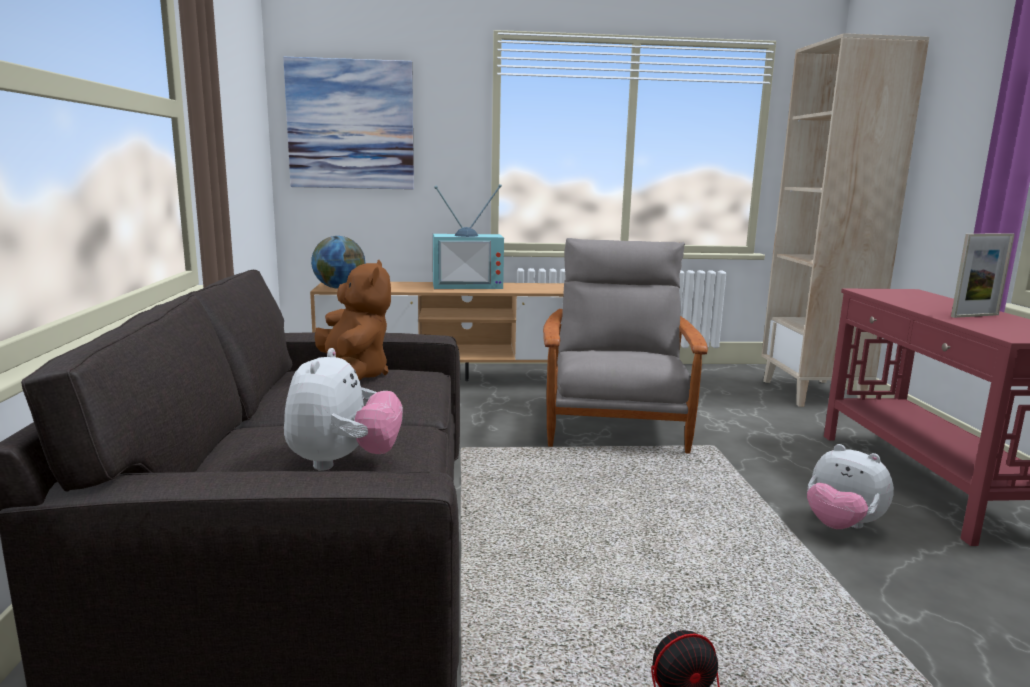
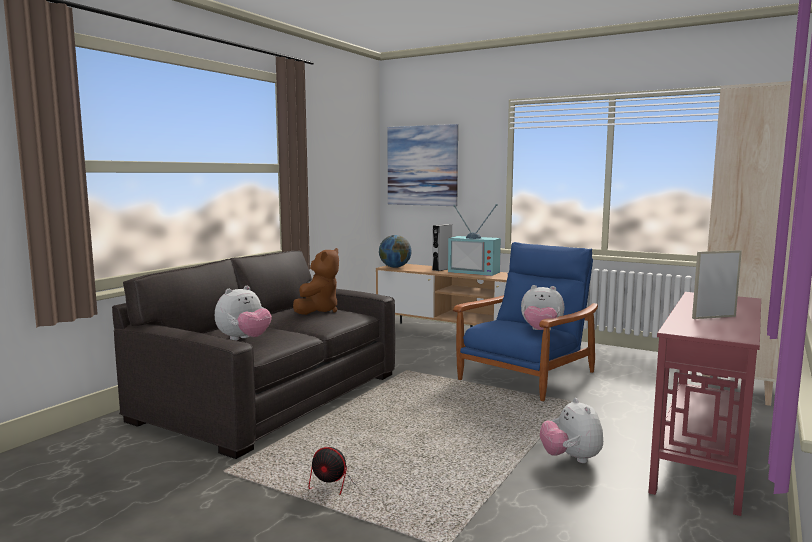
camera: 35 degrees right, 5 degrees down
grey armchair [543,238,708,454] -> blue armchair [453,242,598,401]
picture frame [951,233,1015,318] -> picture frame turned 150 degrees clockwise [692,250,742,319]
none -> grey speaker [432,224,452,271]
none -> plush toy [521,285,565,330]

